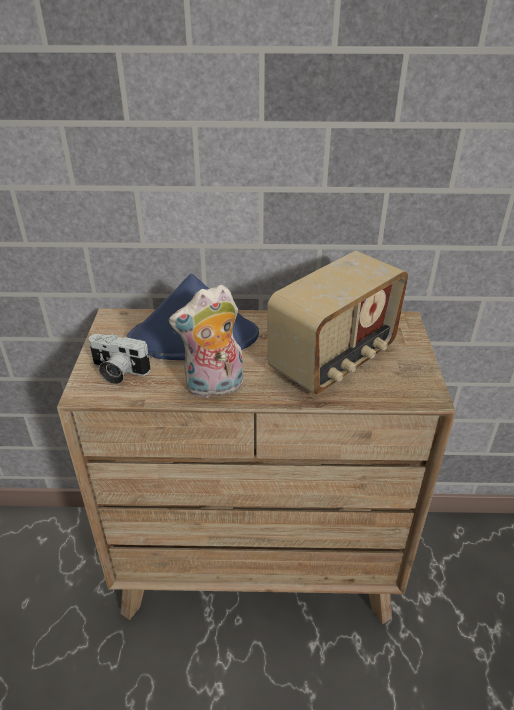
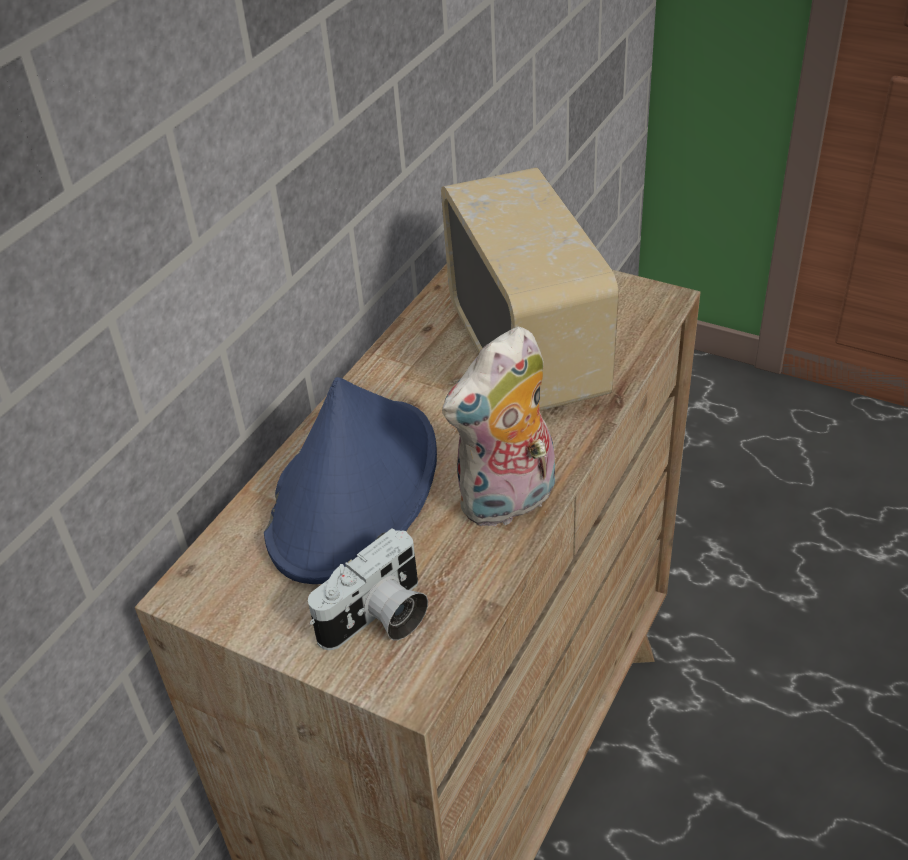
camera: 60 degrees left, 5 degrees up
plush toy [169,284,243,398] -> plush toy turned 45 degrees clockwise [442,326,555,529]

